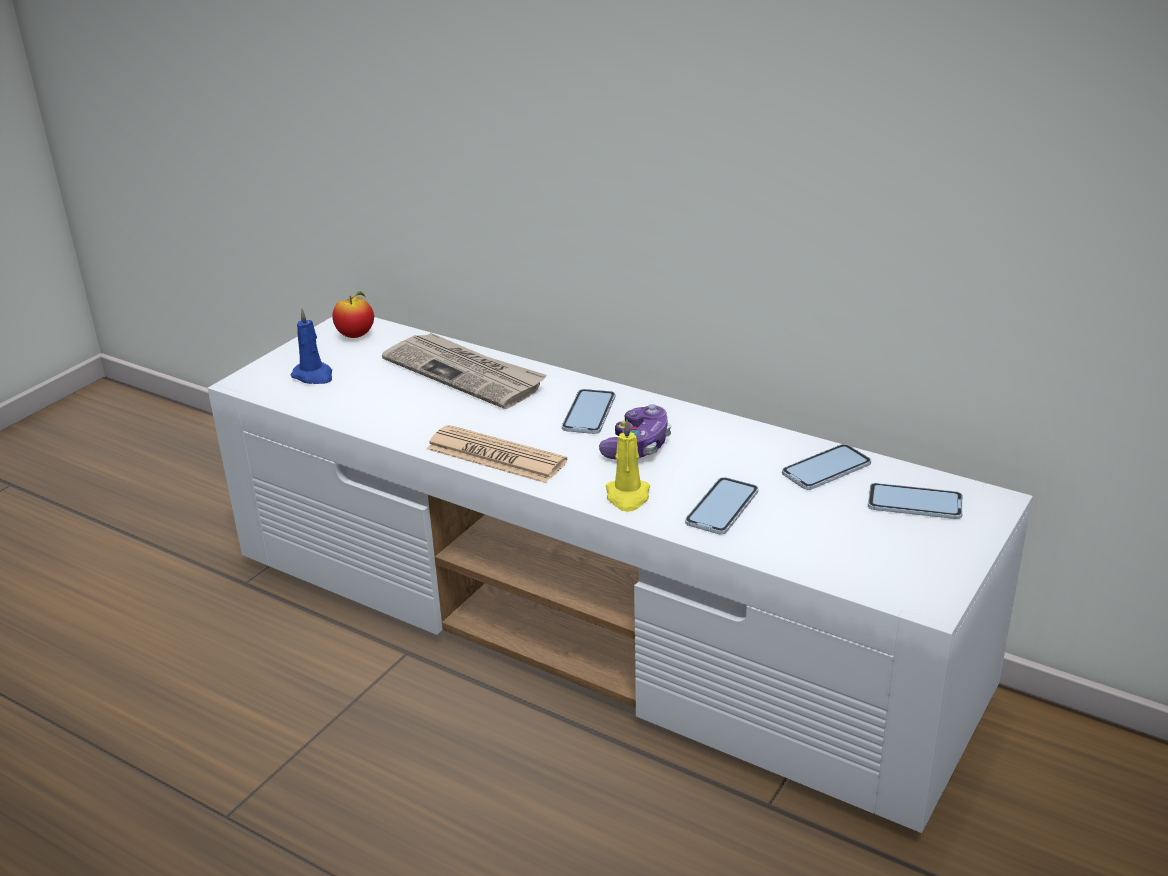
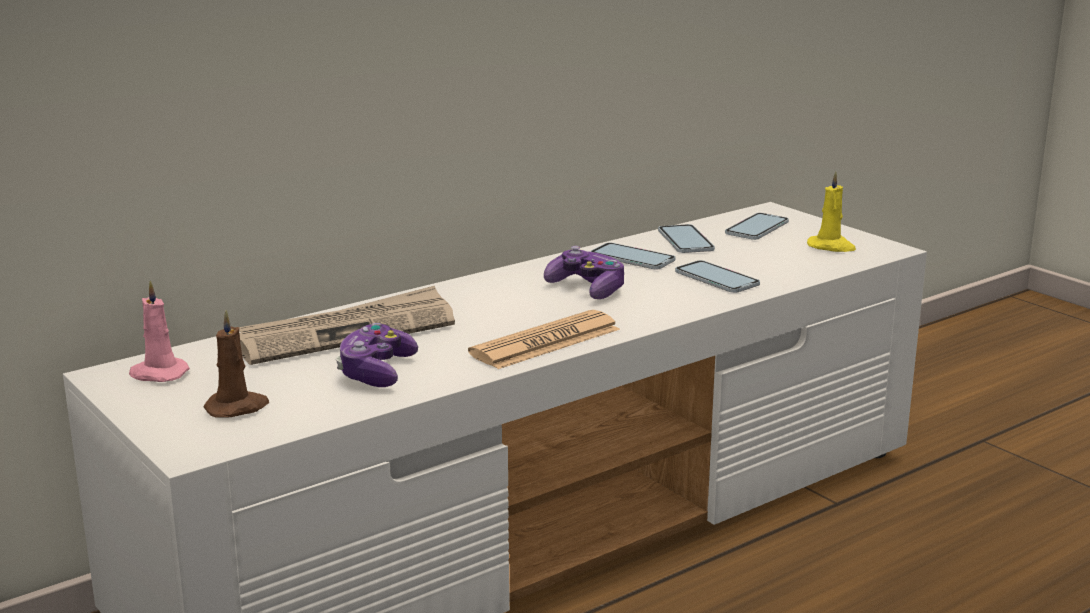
camera: 70 degrees left, 10 degrees down
blue candle [291,308,332,384] -> brown candle [204,310,269,418]
apple [332,292,374,338] -> pink candle [129,281,190,382]
phone [562,389,615,434] -> phone moved to [590,243,675,269]
yellow candle [606,419,650,512] -> yellow candle moved to [807,171,856,252]
none -> game controller [336,323,418,387]

